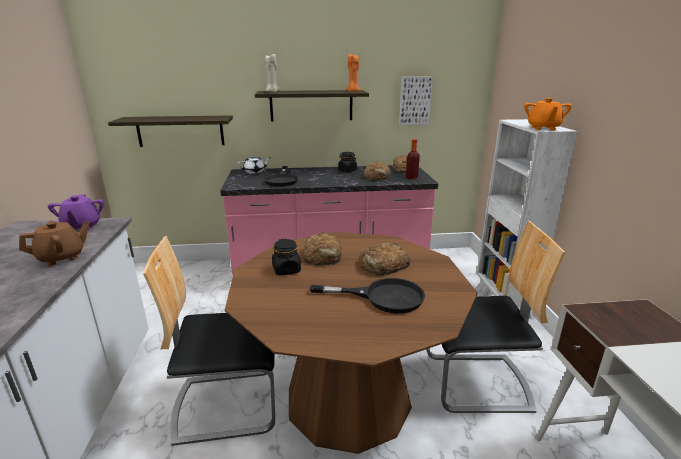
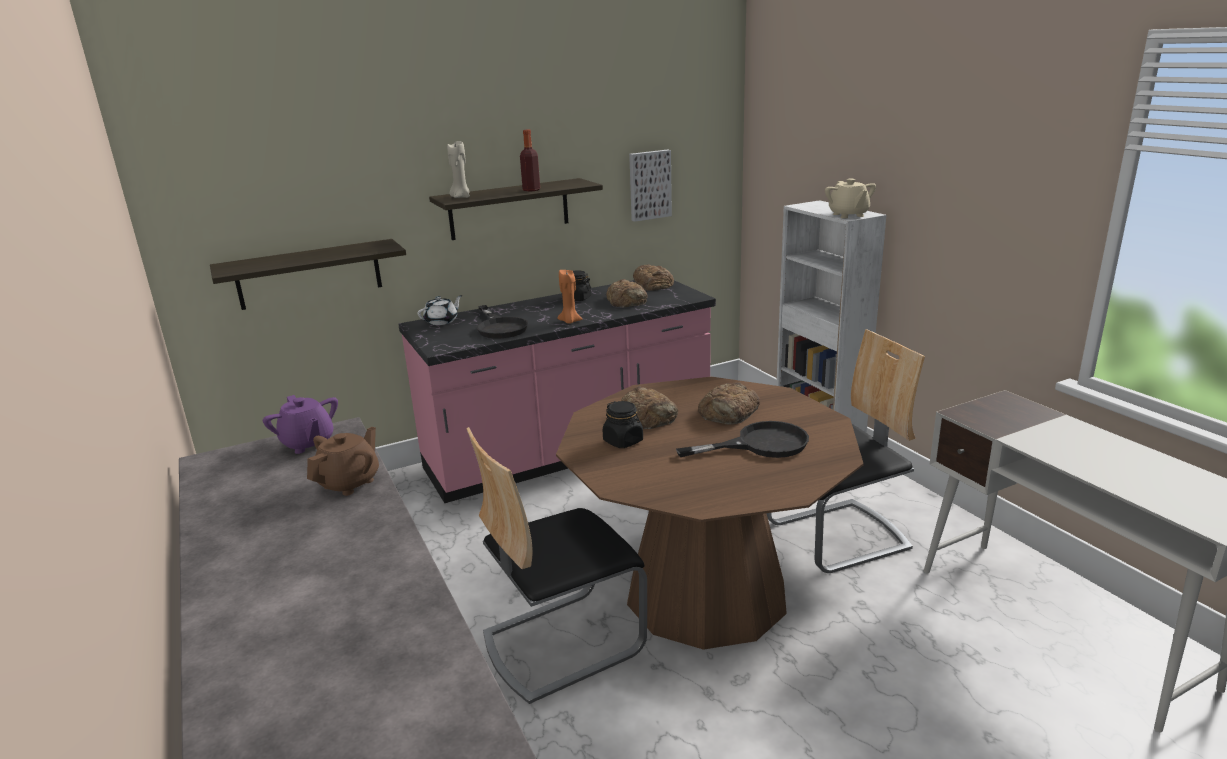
camera: 20 degrees left, 0 degrees up
orange candle [346,53,361,92] -> orange candle moved to [557,270,582,324]
bottle [406,139,420,179] -> bottle moved to [520,130,540,192]
orange teapot [524,98,572,130] -> beige teapot [825,179,876,218]

